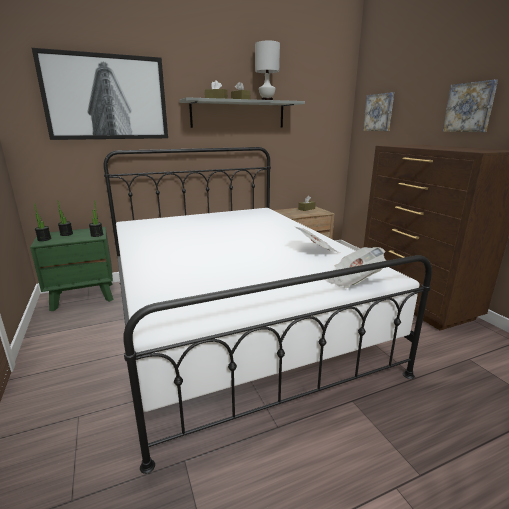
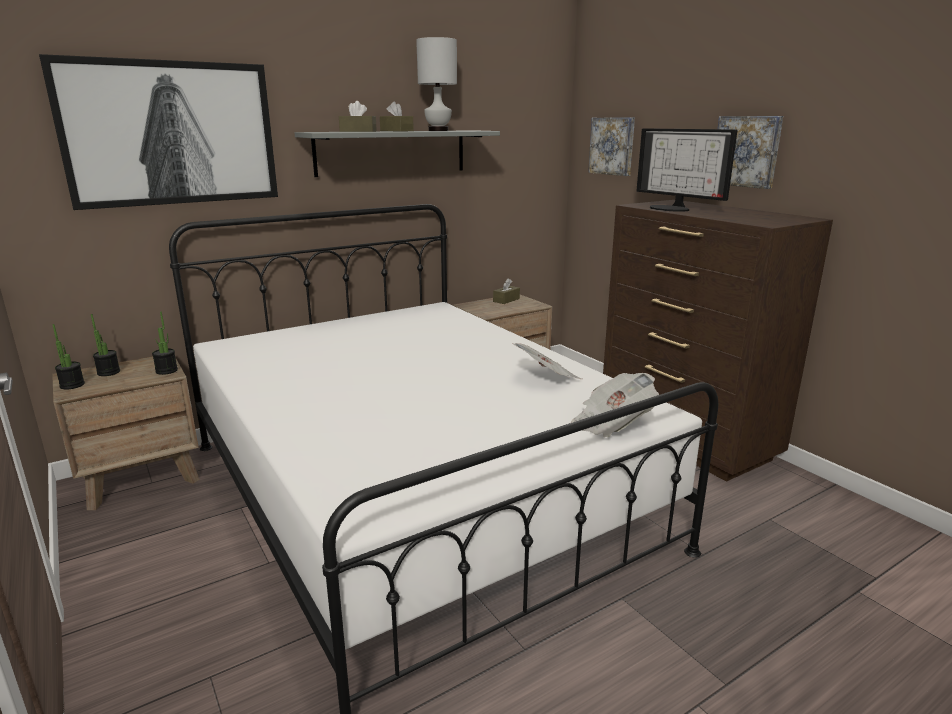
camera: 10 degrees left, 0 degrees up
green nightstand [30,227,114,311] -> brown nightstand [52,357,200,510]
none -> monitor [637,128,738,211]

